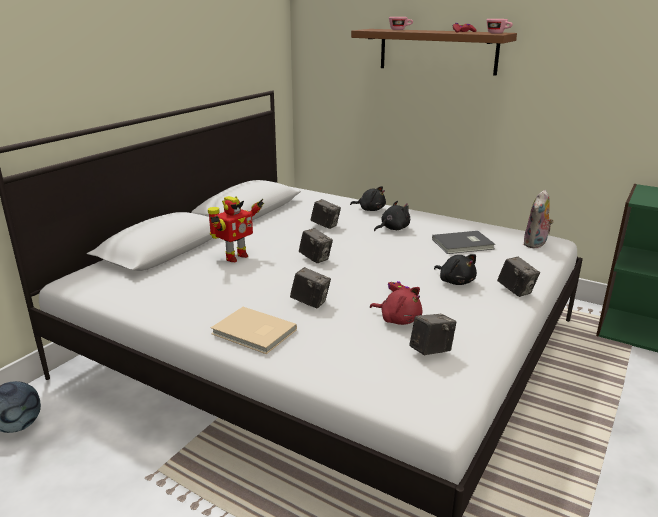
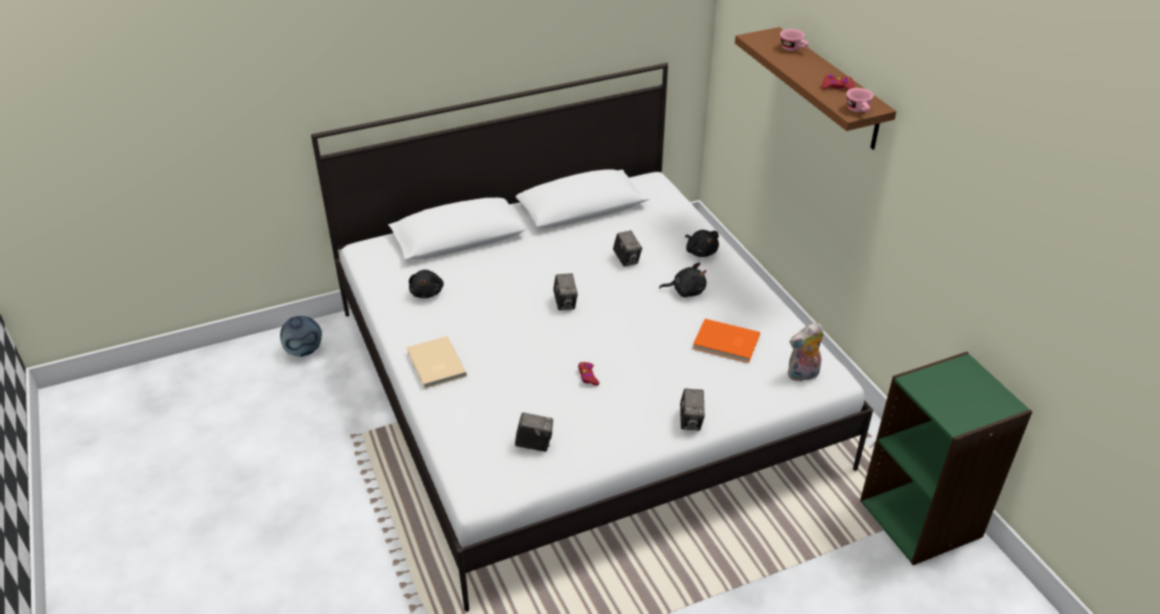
camera: 35 degrees right, 15 degrees up
toy robot [208,196,264,262] -> none
camera [290,267,331,308] -> none
red plush toy [370,287,422,325] -> none
grey book [432,231,495,254] -> orange book [693,319,760,363]
black plush toy [434,254,477,285] -> black plush toy moved to [409,270,444,298]

